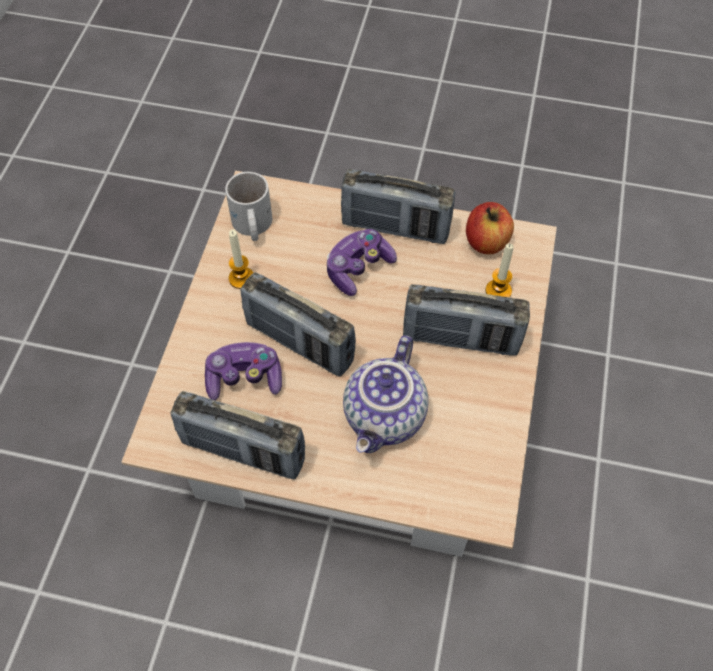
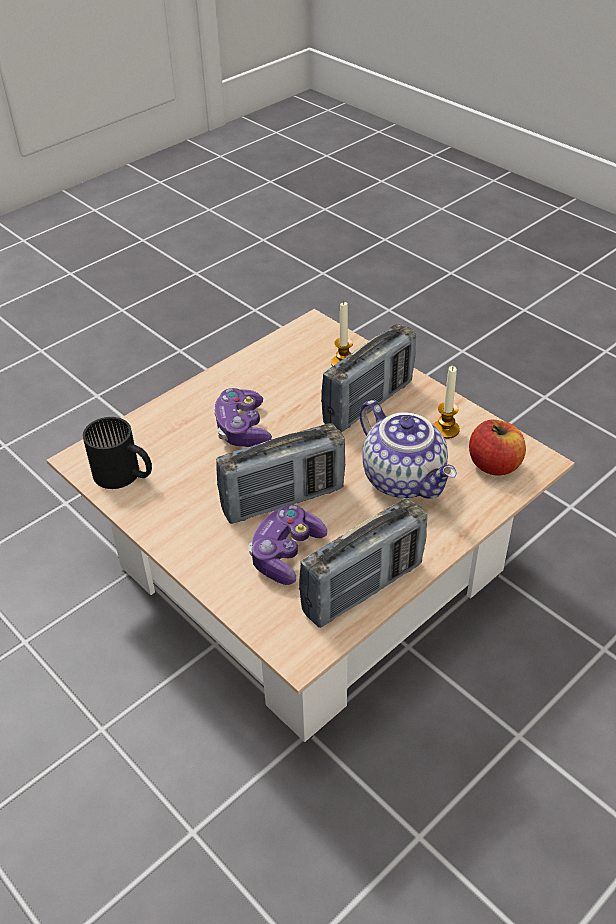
camera: 55 degrees left, 15 degrees down
white mug [225,172,272,241] -> black mug [83,417,152,489]
candle [229,229,253,289] -> candle moved to [433,366,460,439]
radio [341,169,455,244] -> none
apple [466,202,514,254] -> apple moved to [469,420,526,476]

